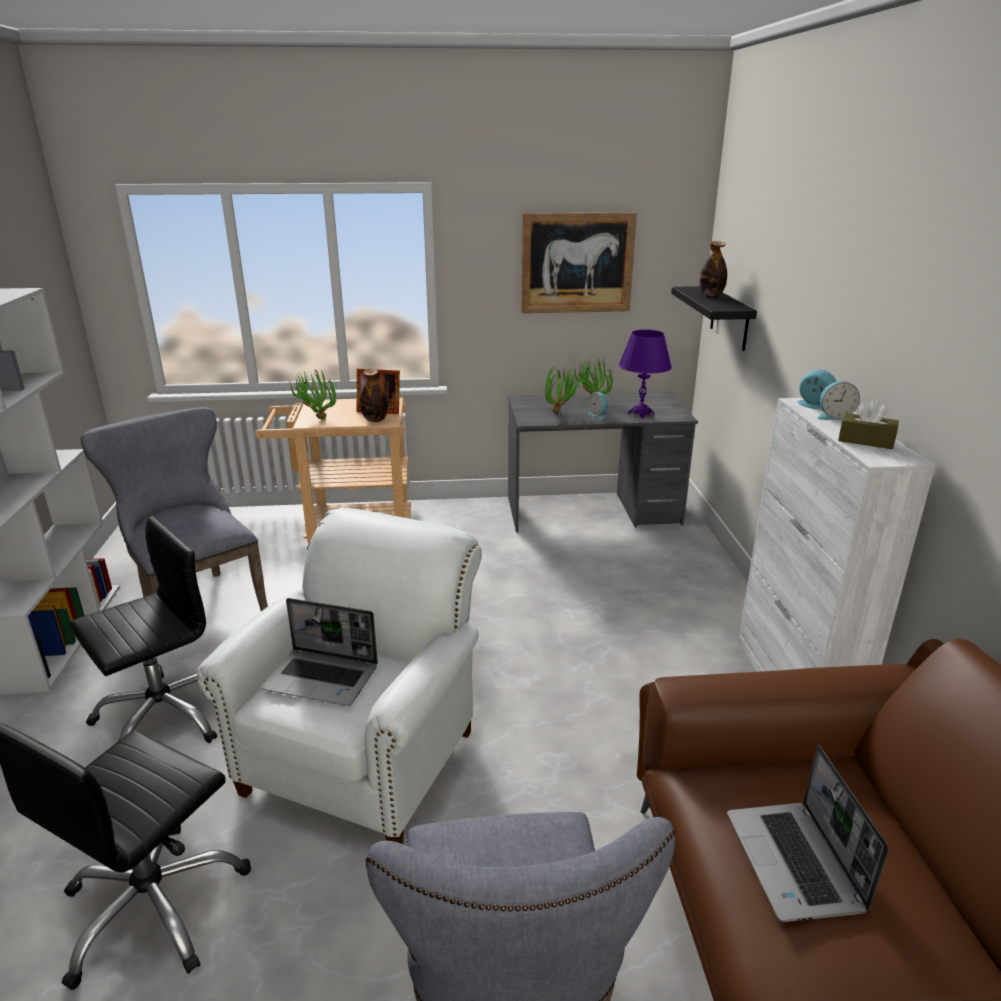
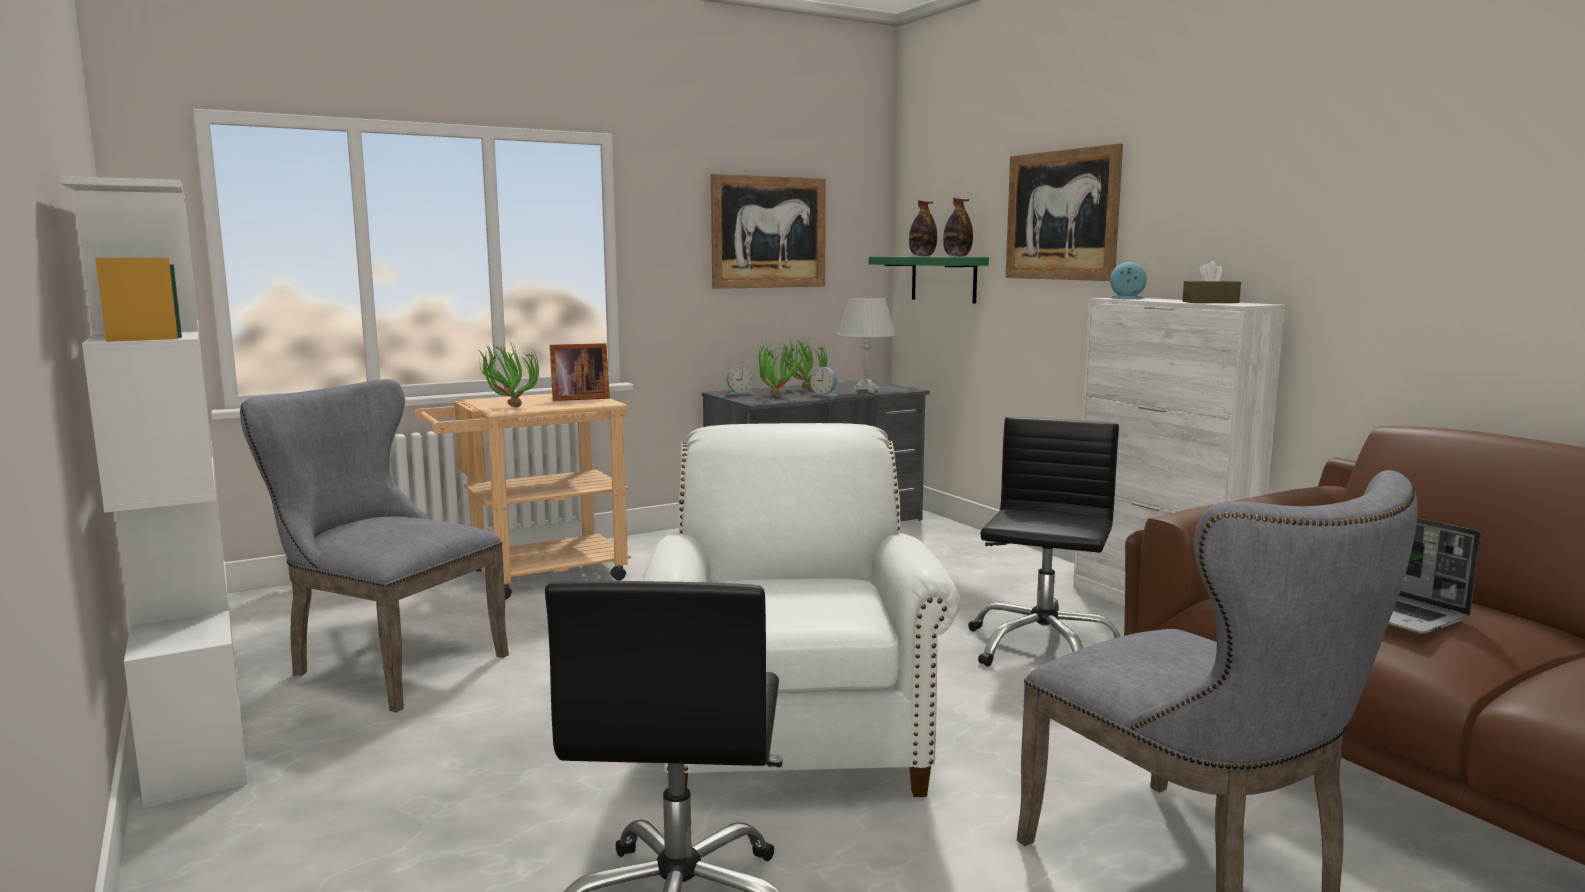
camera: 25 degrees left, 15 degrees down
black office chair [70,516,217,743] -> black office chair moved to [968,417,1121,667]
laptop [261,598,378,706] -> none
bottle [360,369,388,422] -> bottle moved to [943,197,973,257]
purple table lamp [619,330,672,418] -> white table lamp [837,297,896,393]
black shelf [671,286,757,351] -> green shelf [869,257,989,304]
alarm clock [818,381,860,420] -> alarm clock moved to [727,366,754,395]
none -> picture [1005,143,1123,281]

